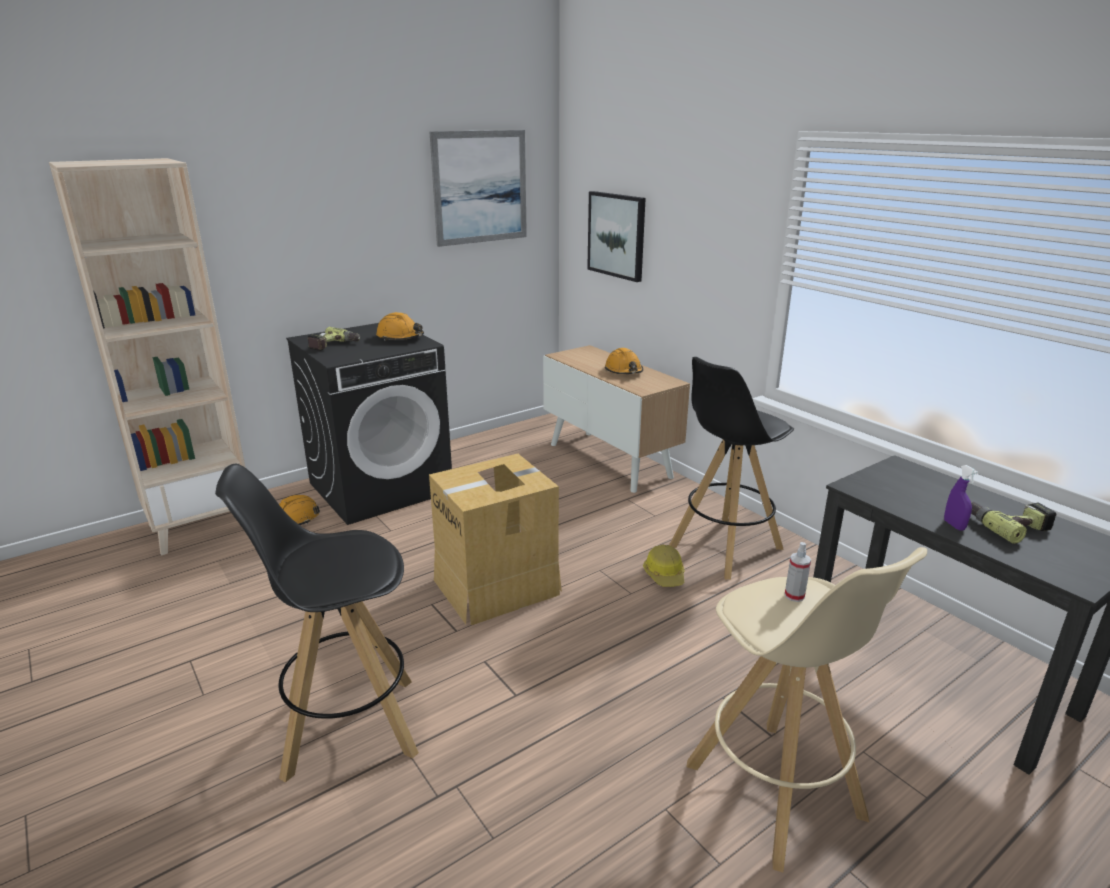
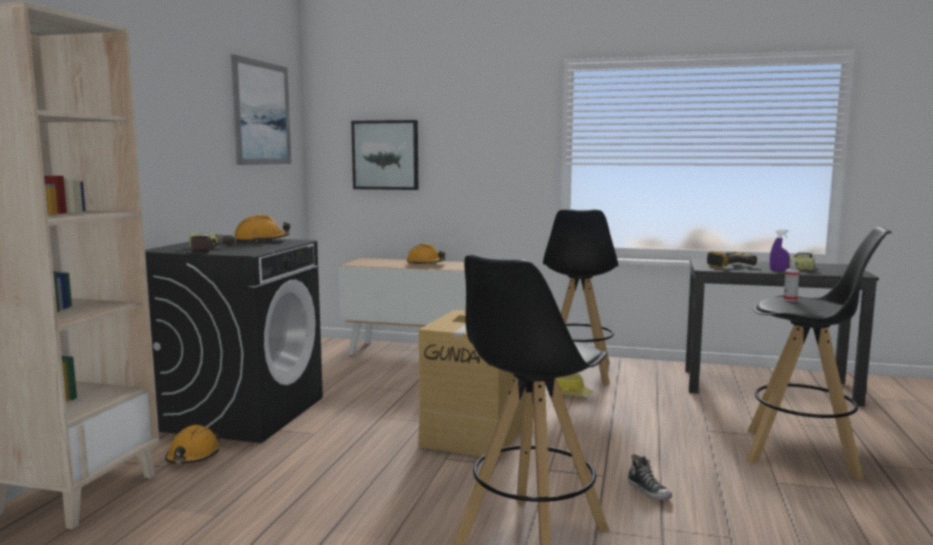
camera: 40 degrees left, 15 degrees down
beige stool [687,547,927,872] -> black stool [746,227,892,479]
none -> shoe [628,454,672,500]
none -> power drill [707,251,757,268]

